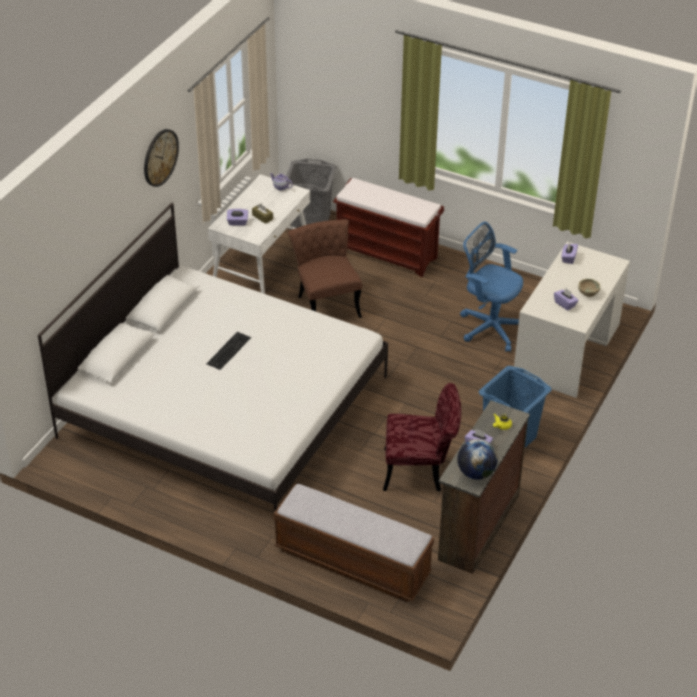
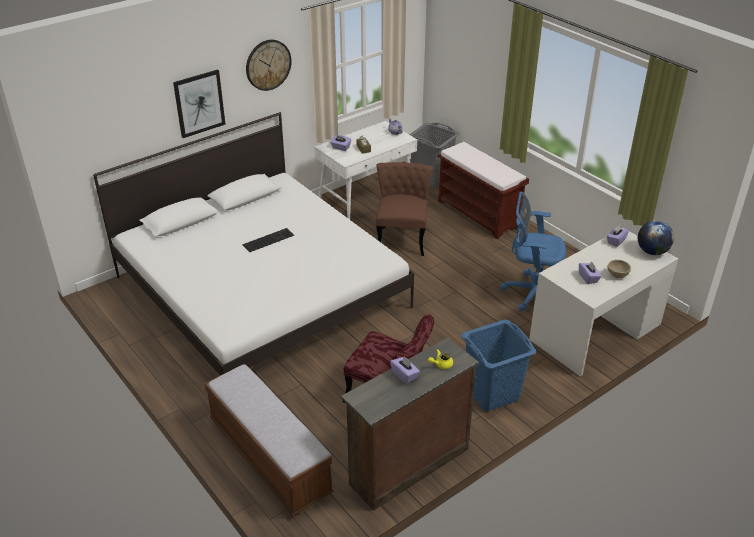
camera: 25 degrees right, 5 degrees down
globe [457,439,498,480] -> globe moved to [638,220,674,255]
blue office chair [460,221,523,352] -> blue office chair turned 45 degrees counterclockwise [500,191,566,311]
none -> picture [173,69,226,138]

